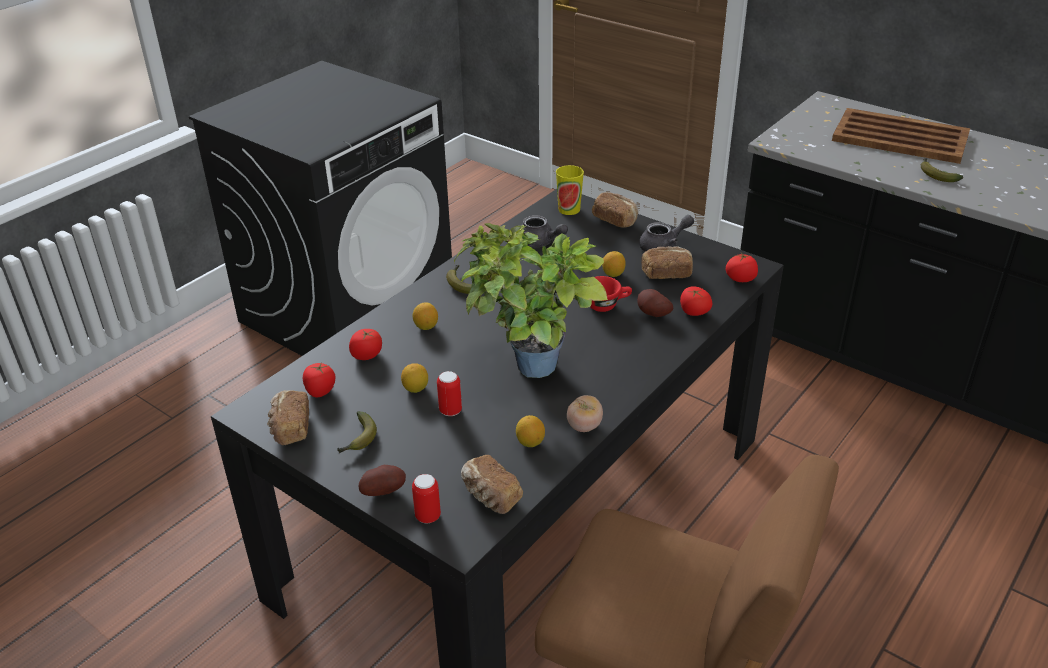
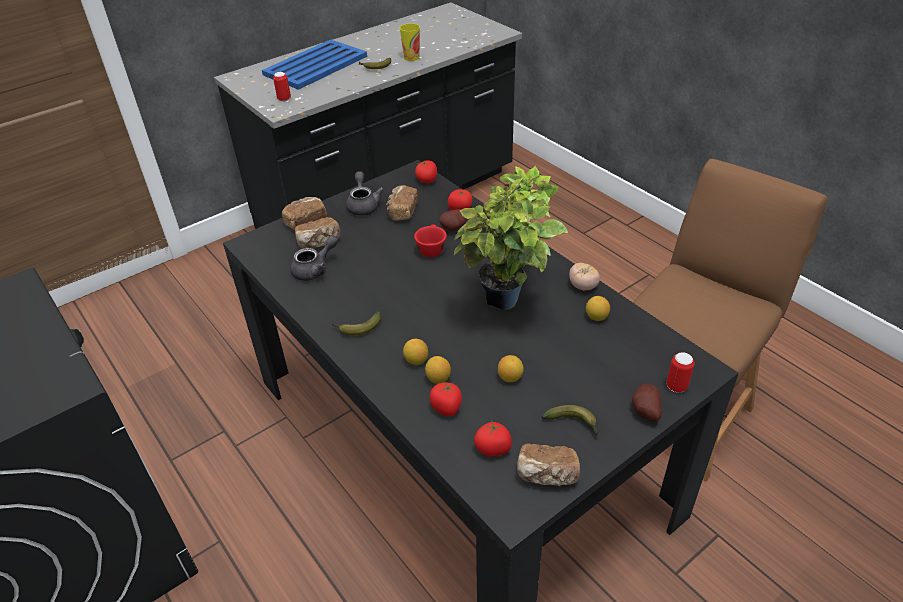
camera: 75 degrees left, 5 degrees up
can [437,371,462,416] -> can moved to [273,72,291,101]
bread [461,455,523,514] -> bread moved to [295,217,341,249]
cup [556,165,584,215] -> cup moved to [400,23,420,61]
lemon [602,251,626,277] -> lemon moved to [425,356,451,384]
brown tray [832,108,970,164] -> blue tray [262,40,367,90]

